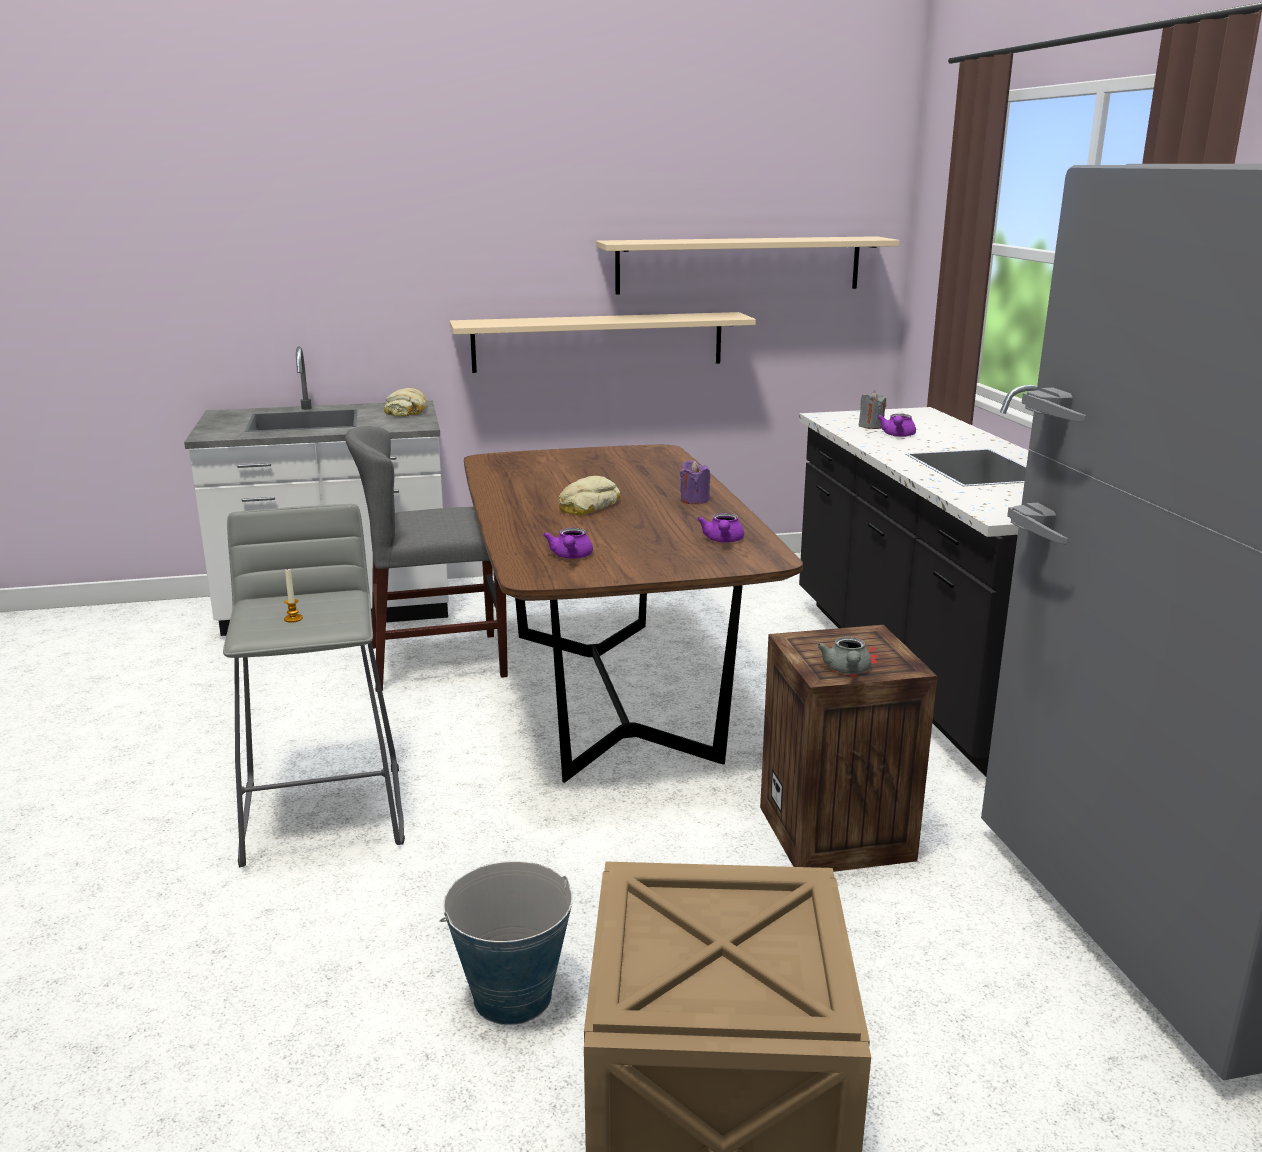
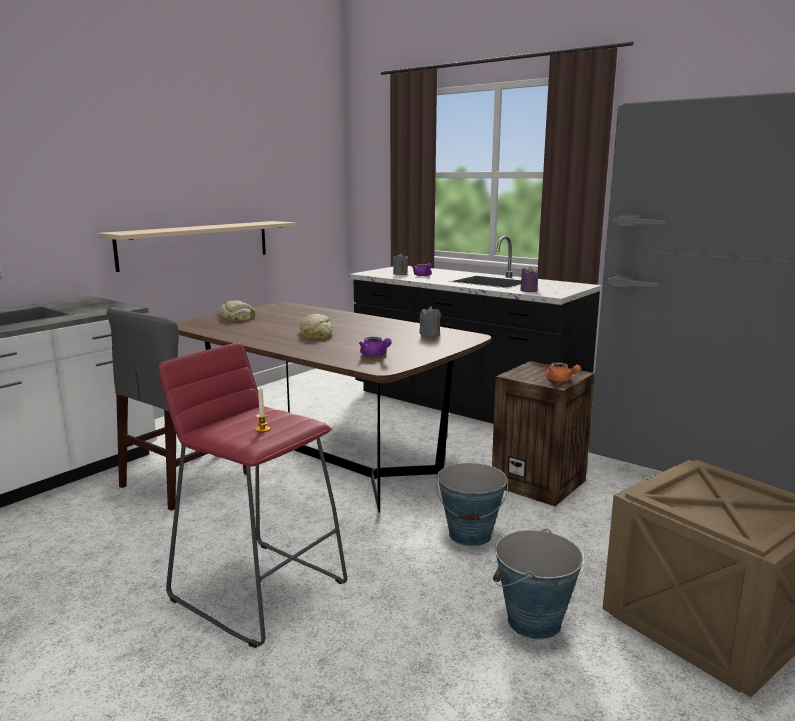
camera: 40 degrees left, 5 degrees down
grey stool [223,504,405,867] -> red stool [158,343,347,648]
bread [384,388,427,416] -> bread moved to [218,301,255,321]
beige shelf [596,236,900,295] -> none
purple candle [680,460,710,504] -> purple candle moved to [520,266,538,292]
purple teapot [697,513,744,543] -> grey candle [419,306,441,336]
grey teapot [817,637,872,674] -> orange teapot [546,362,581,382]
none -> bucket [436,463,508,546]

